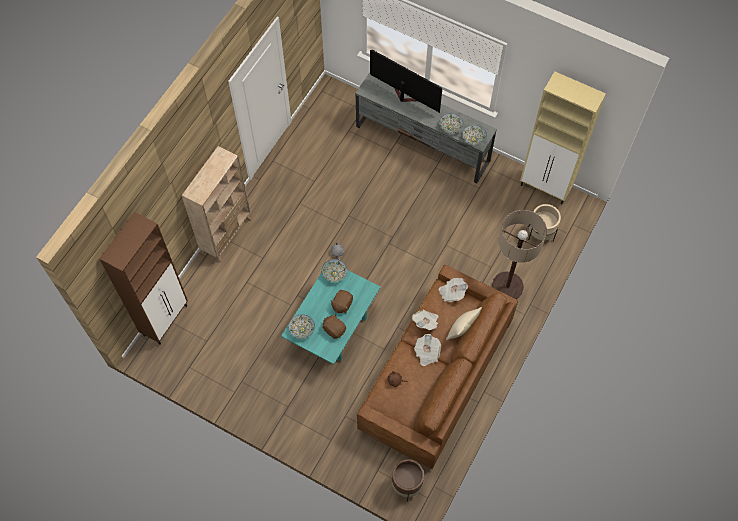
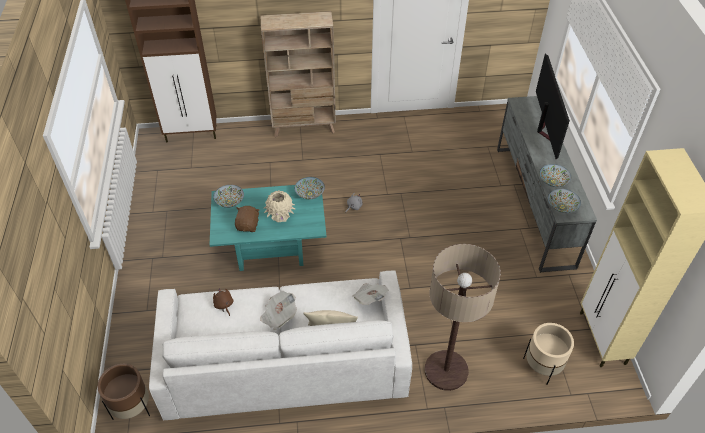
camera: 55 degrees right, 15 degrees down
brown plush toy [331,290,353,313] -> beige vase [264,190,296,222]
brown sofa [357,265,518,469] -> white sofa [149,271,412,420]
newspaper [412,310,439,330] -> none

